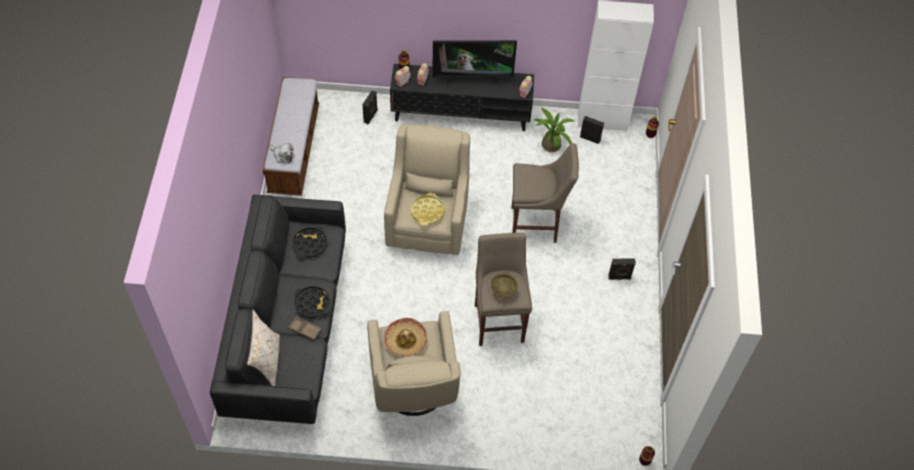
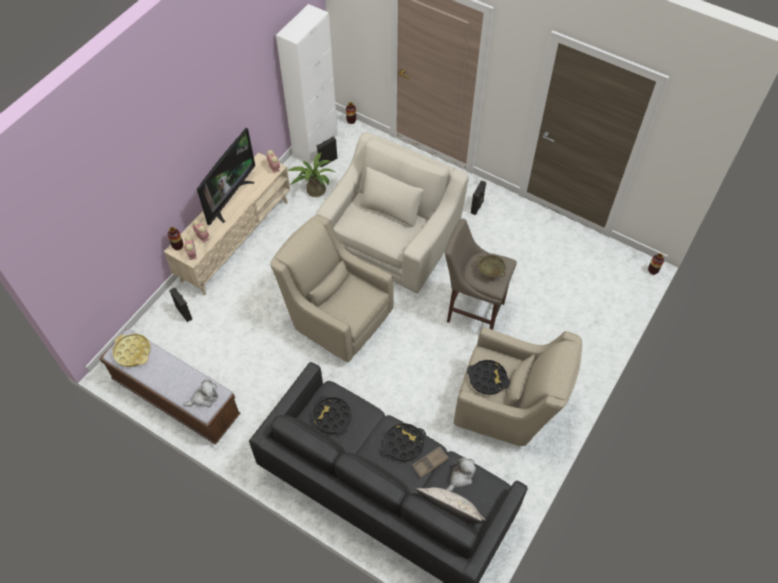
camera: 60 degrees left, 0 degrees up
hat [384,318,427,357] -> black tray [467,360,510,395]
black tv stand [390,64,534,131] -> beige tv stand [164,153,290,295]
yellow tray [411,193,445,226] -> yellow tray moved to [113,334,151,367]
beige stool [512,143,579,243] -> beige armchair [316,132,469,294]
none -> plush toy [446,457,476,491]

